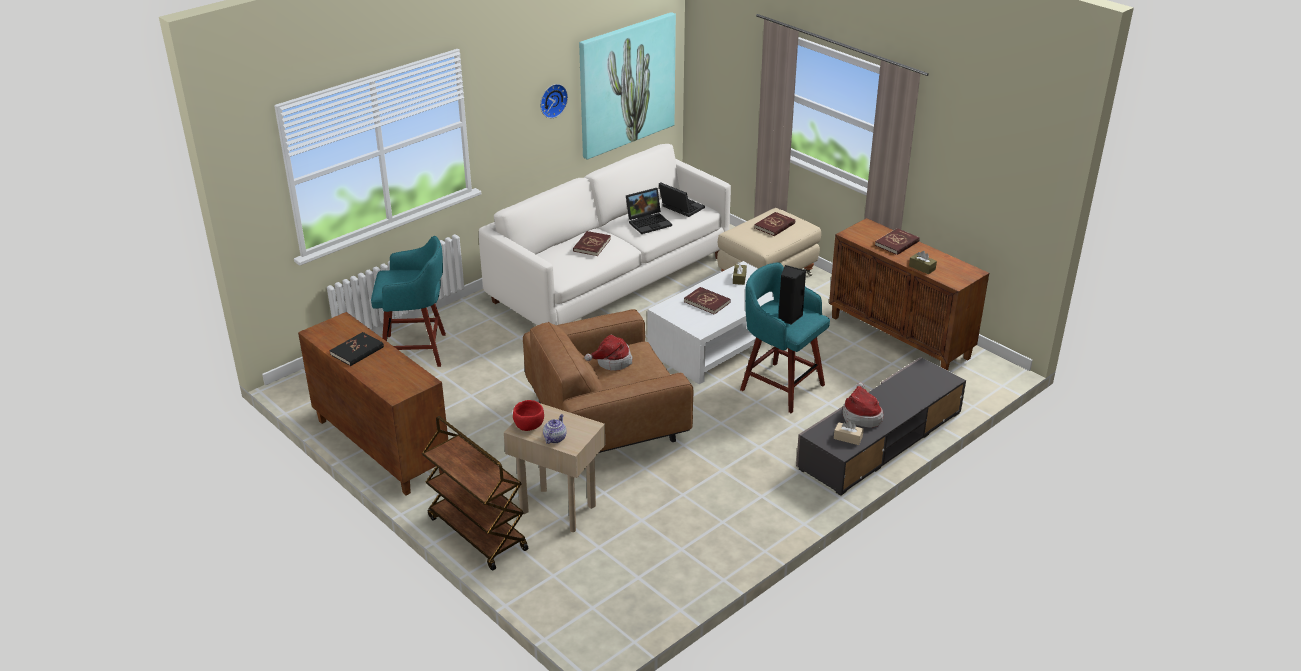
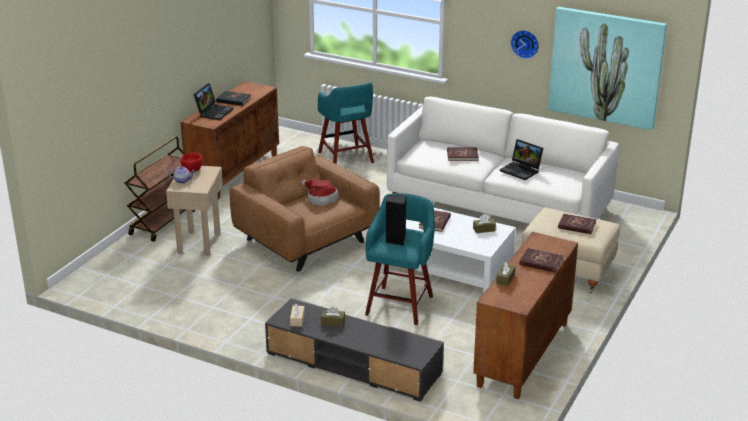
camera: 70 degrees right, 5 degrees down
laptop [659,182,705,217] -> laptop moved to [194,83,234,120]
hat [843,382,884,428] -> brown tissue box [321,307,345,326]

